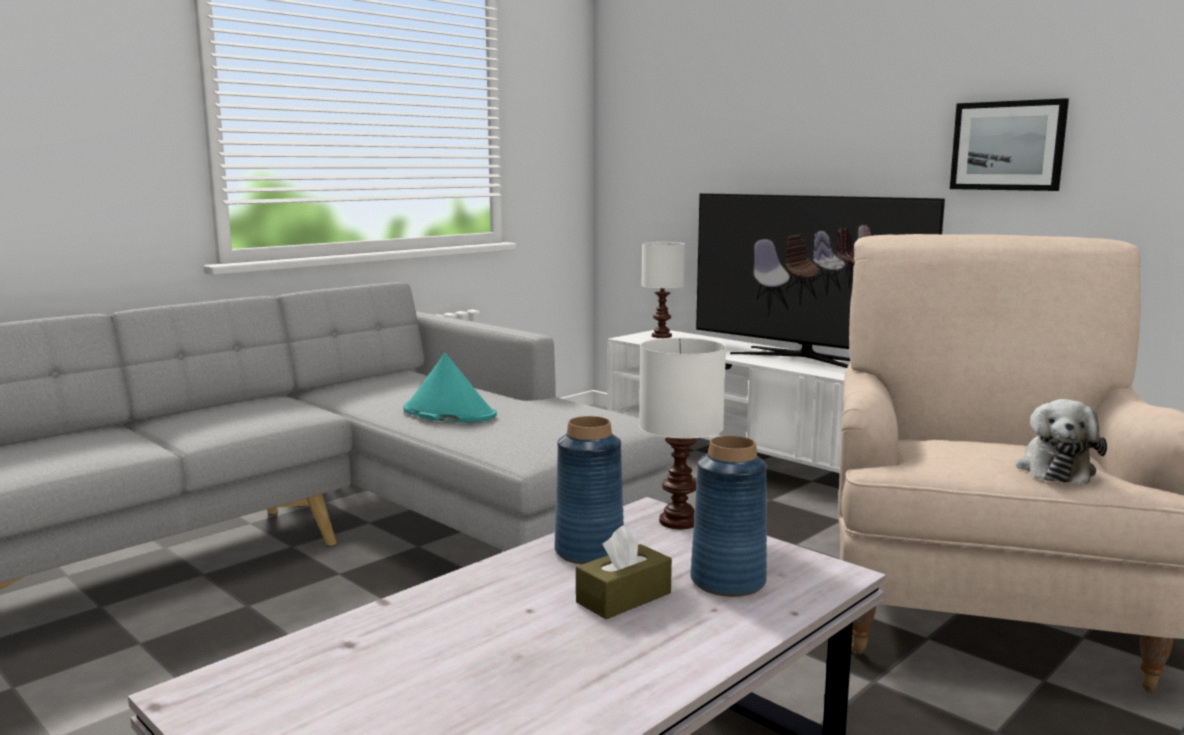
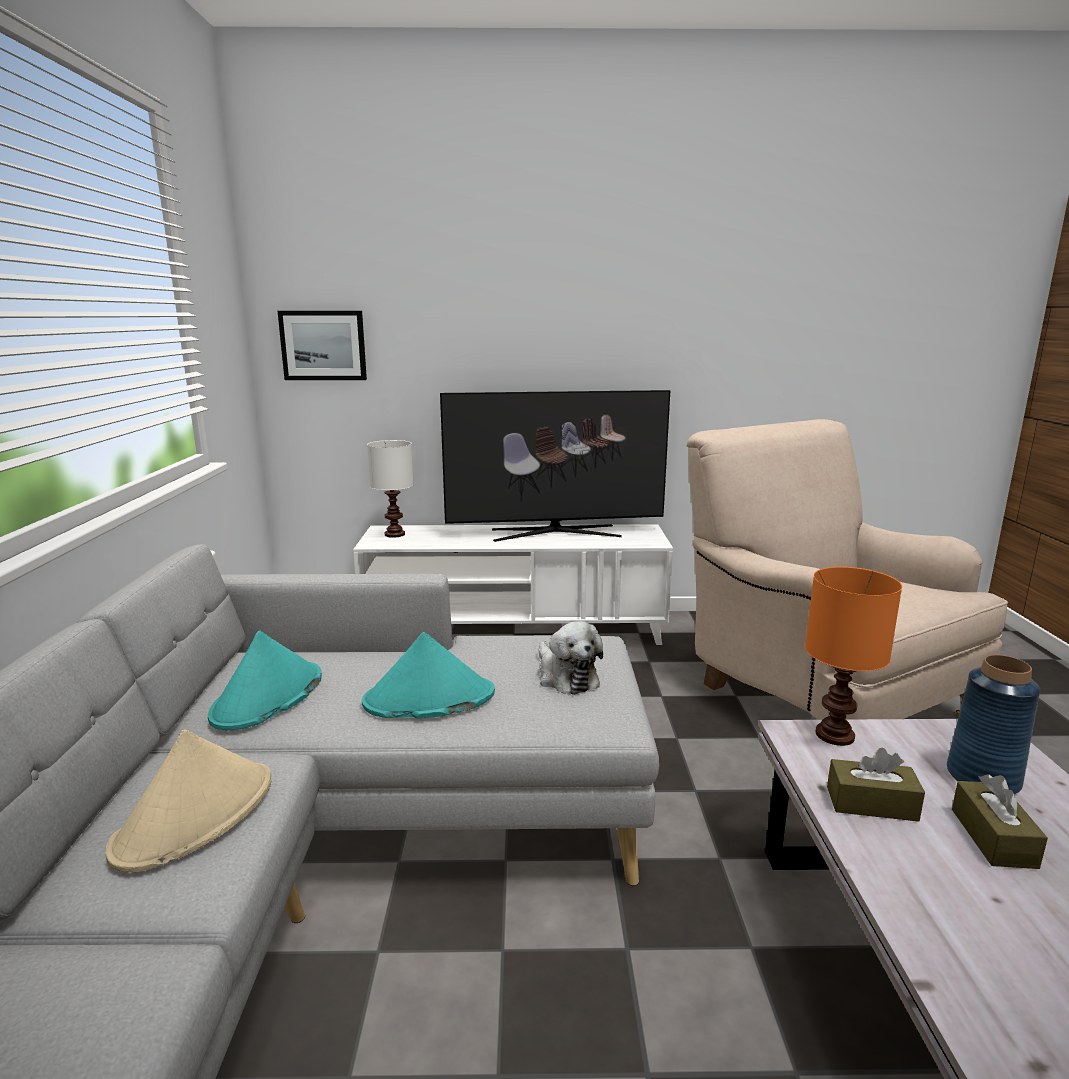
camera: 45 degrees left, 5 degrees up
blue vase [554,416,624,564] -> brown tissue box [827,748,925,822]
white table lamp [639,338,726,529] -> orange table lamp [805,567,902,746]
picture [950,98,1069,191] -> picture moved to [278,311,367,380]
plush toy [1016,399,1107,484] -> plush toy moved to [539,621,603,695]
none -> beige hat [106,729,272,872]
none -> turquoise hat [208,630,322,730]

